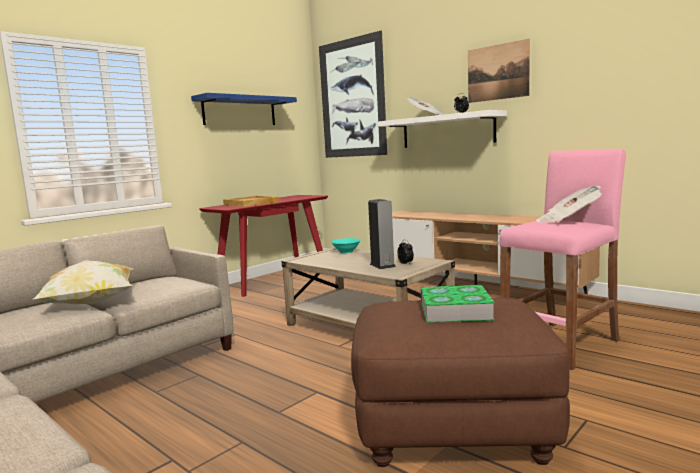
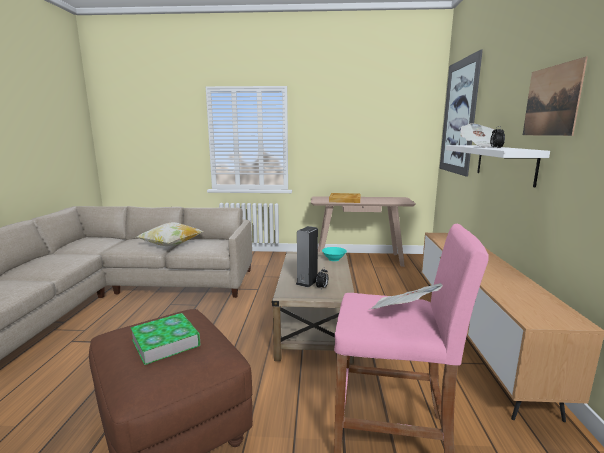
camera: 50 degrees right, 5 degrees up
blue shelf [191,93,297,125] -> none
red console table [199,195,328,297] -> beige console table [311,196,416,267]

